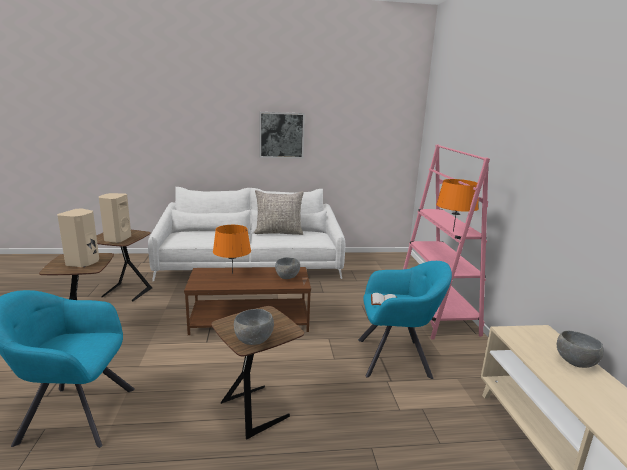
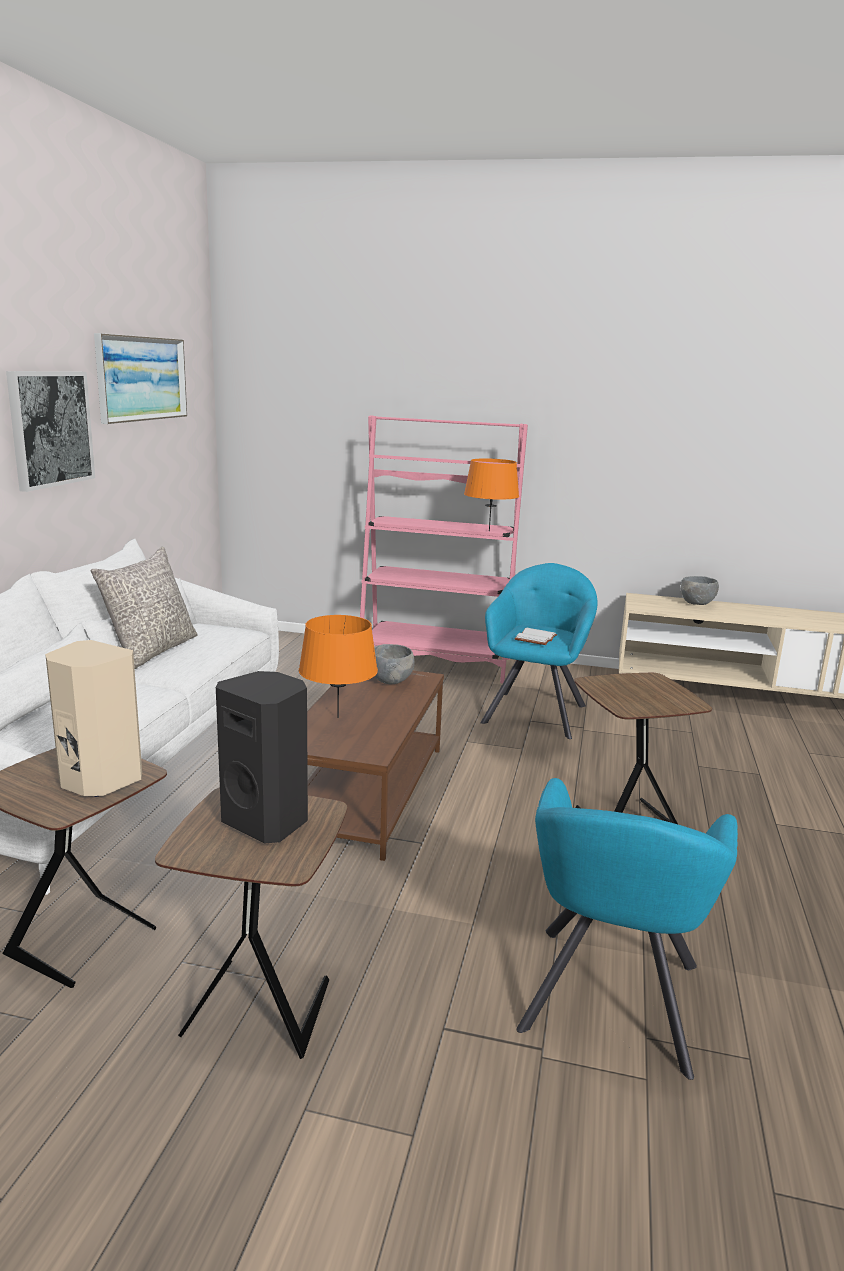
camera: 70 degrees left, 0 degrees up
beige speaker [57,208,99,267] -> black speaker [216,671,308,844]
grey bowl [234,309,274,345] -> none
none -> picture [94,333,187,424]

